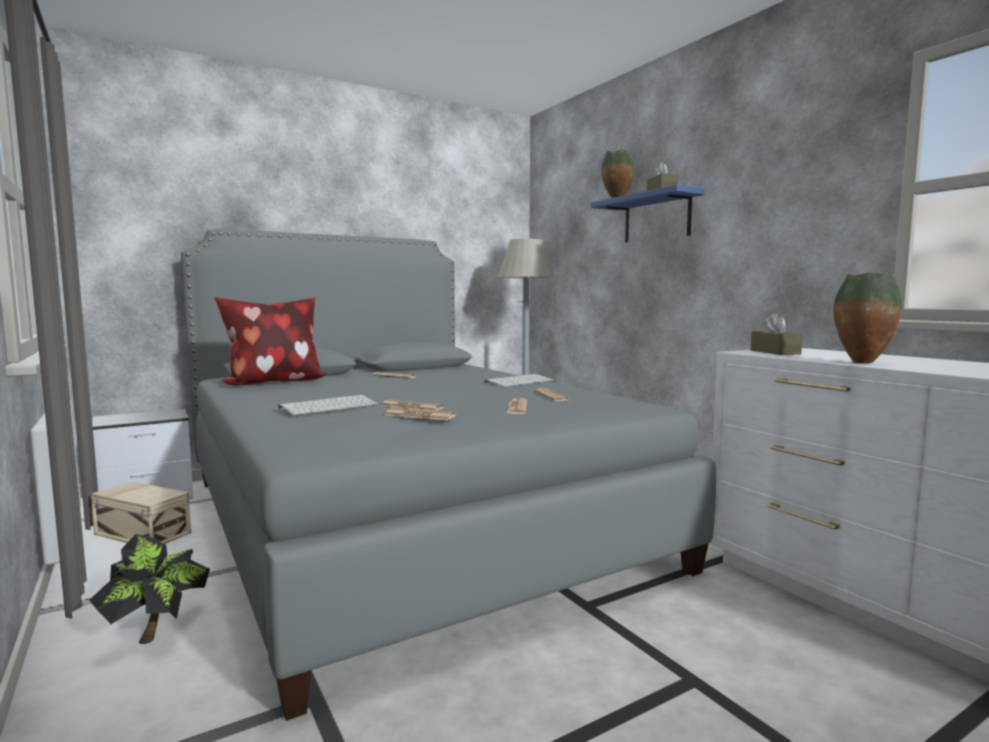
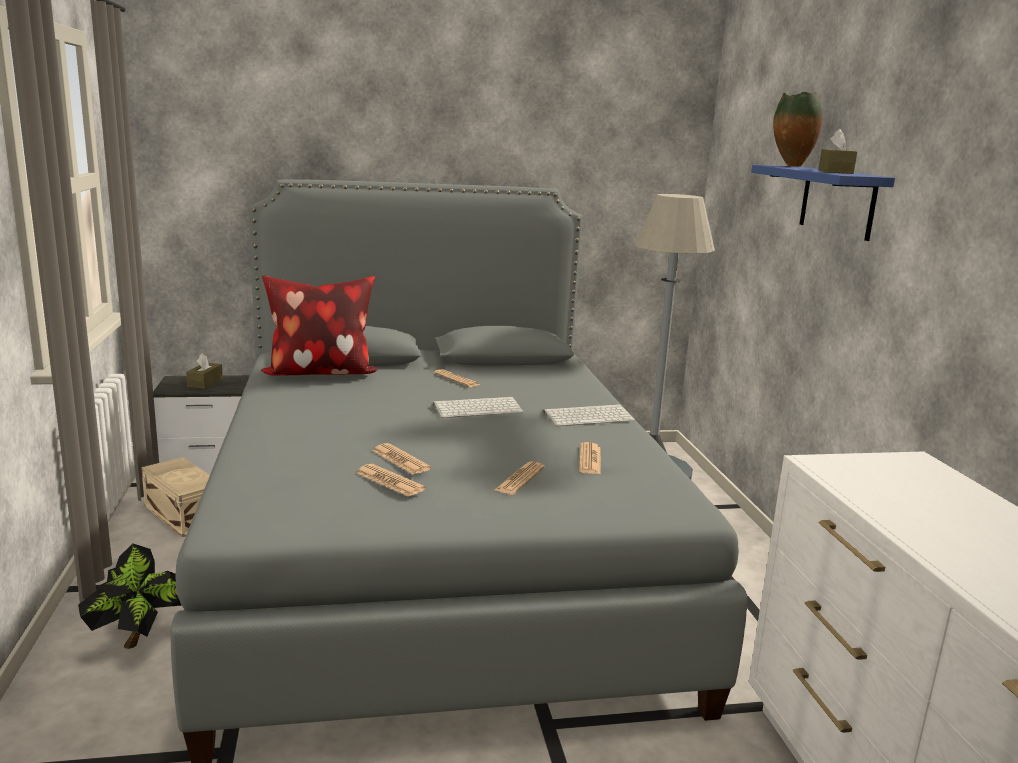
camera: 20 degrees right, 10 degrees up
keyboard [278,395,378,415] -> keyboard moved to [433,397,523,418]
brown tissue box [751,313,803,355] -> brown tissue box moved to [186,353,223,389]
vase [833,273,901,364] -> none

